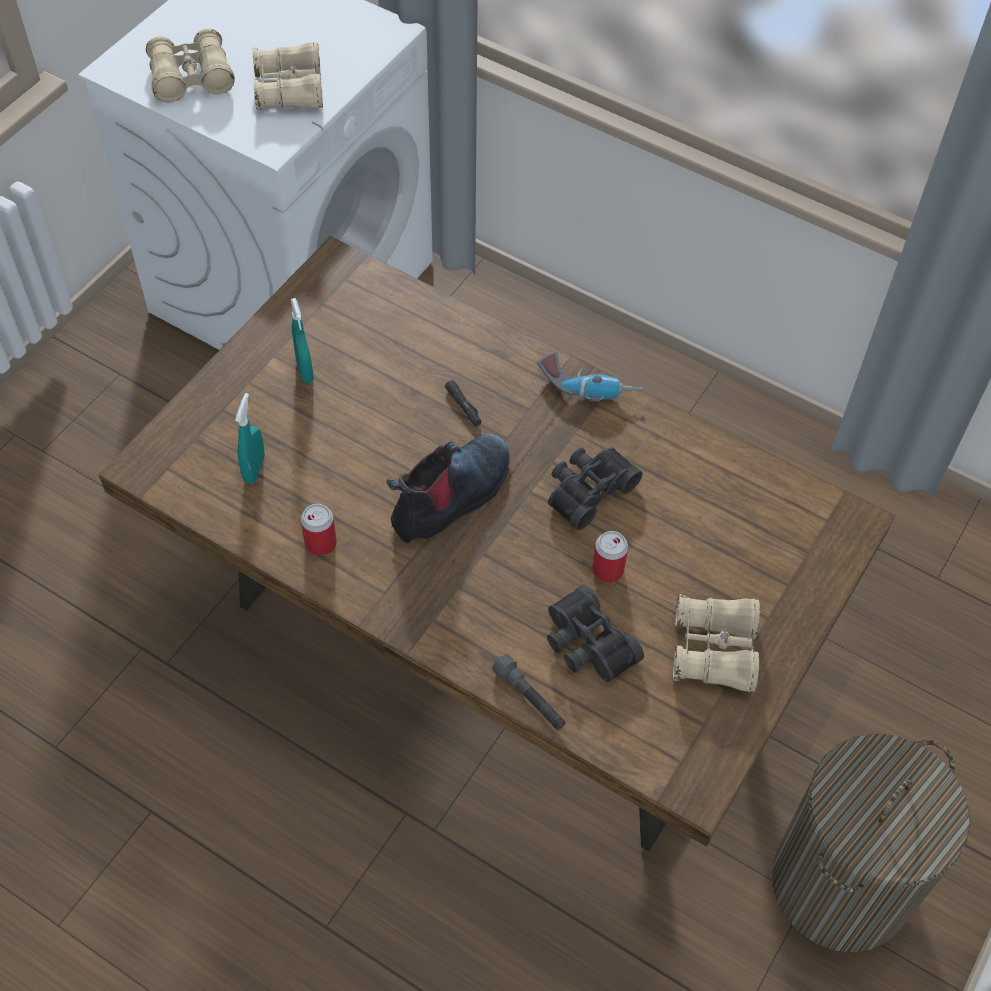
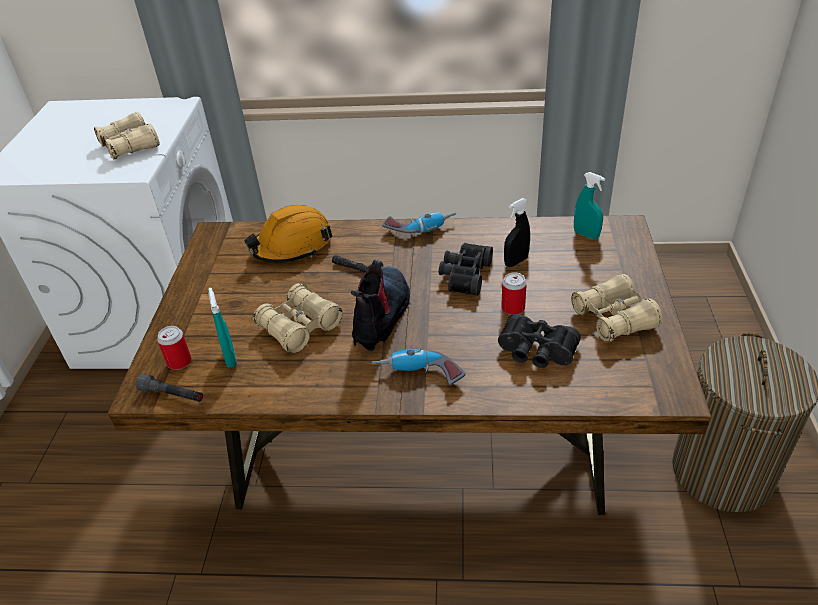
camera: 25 degrees left, 15 degrees down
beige binoculars [146,28,235,103] -> beige binoculars moved to [253,283,342,353]
turquoise spray bottle [291,298,314,383] -> turquoise spray bottle moved to [574,172,605,240]
can [301,504,337,556] -> can moved to [157,326,192,370]
grey flashlight [492,654,566,730] -> grey flashlight moved to [136,374,203,402]
none -> orange hard hat [245,205,332,263]
none -> power drill [372,348,466,385]
none -> black spray bottle [504,198,530,267]

